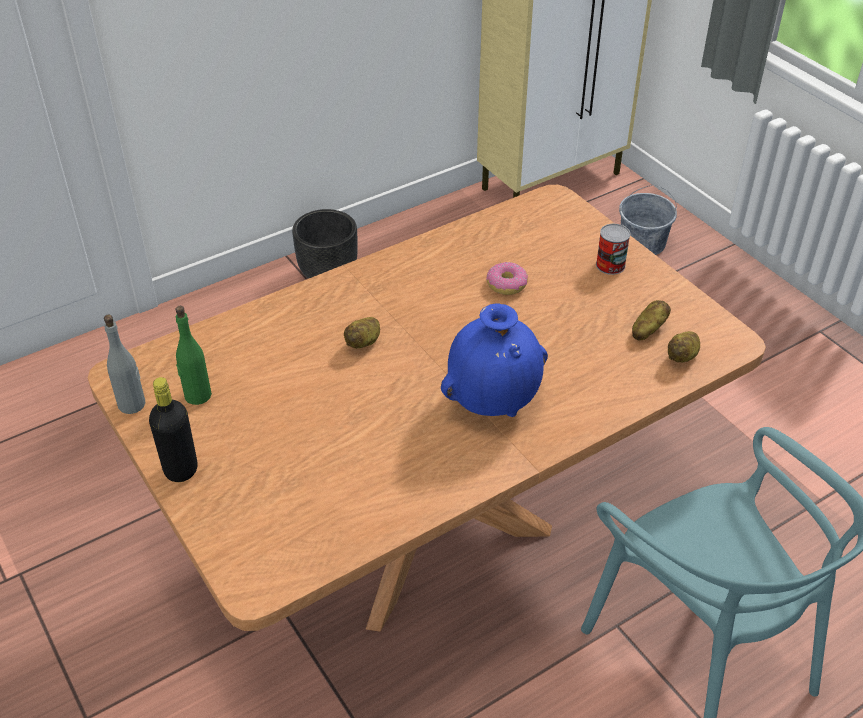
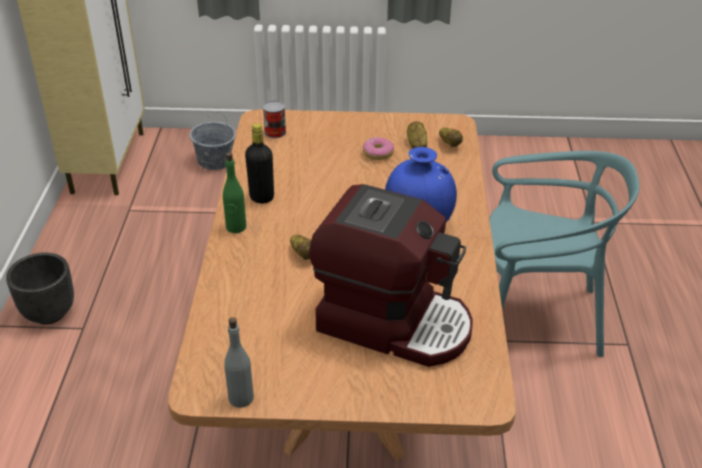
camera: 55 degrees left, 5 degrees down
black bottle [149,377,197,482] -> black bottle moved to [245,123,274,203]
green bottle [175,306,212,405] -> green bottle moved to [223,152,246,233]
donut [486,262,528,295] -> donut moved to [363,137,394,160]
can [596,224,631,275] -> can moved to [263,100,286,138]
none -> coffee machine [309,184,473,367]

